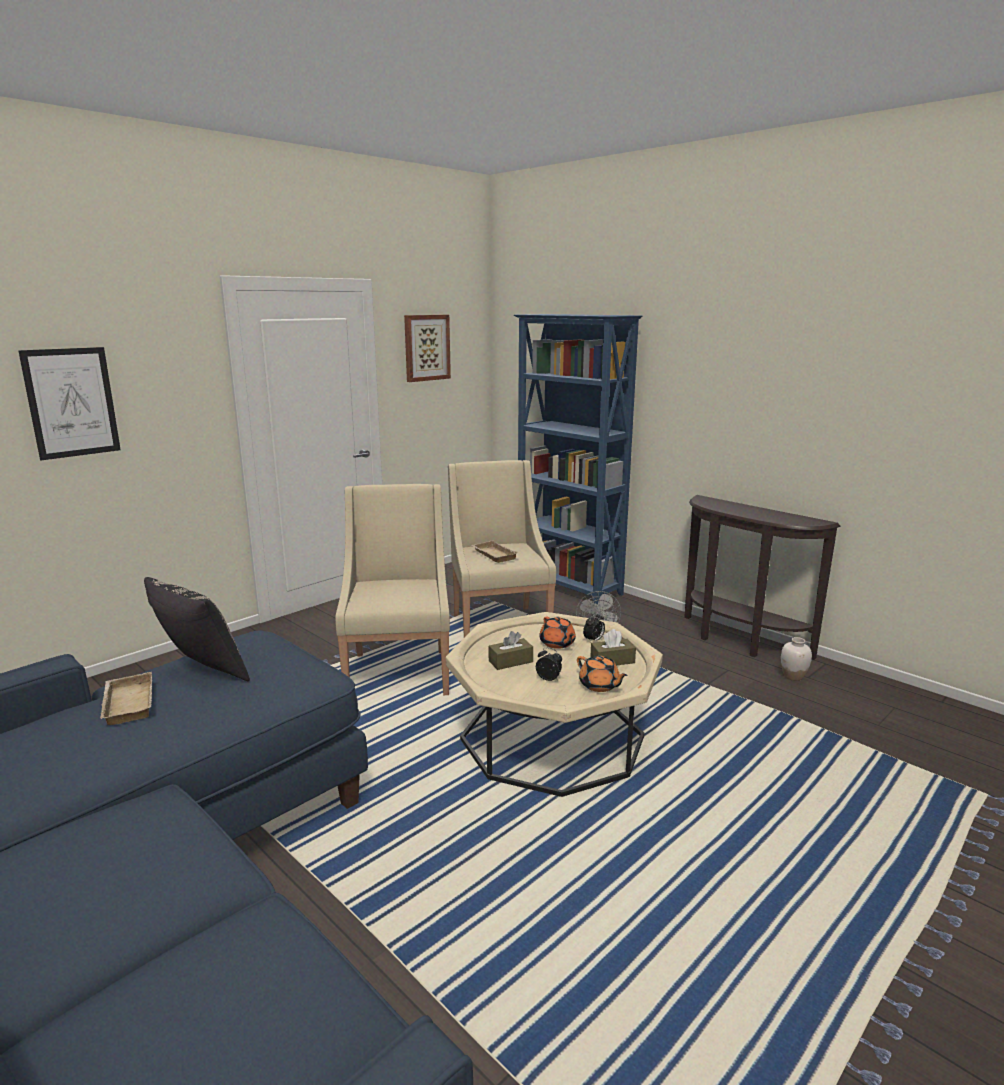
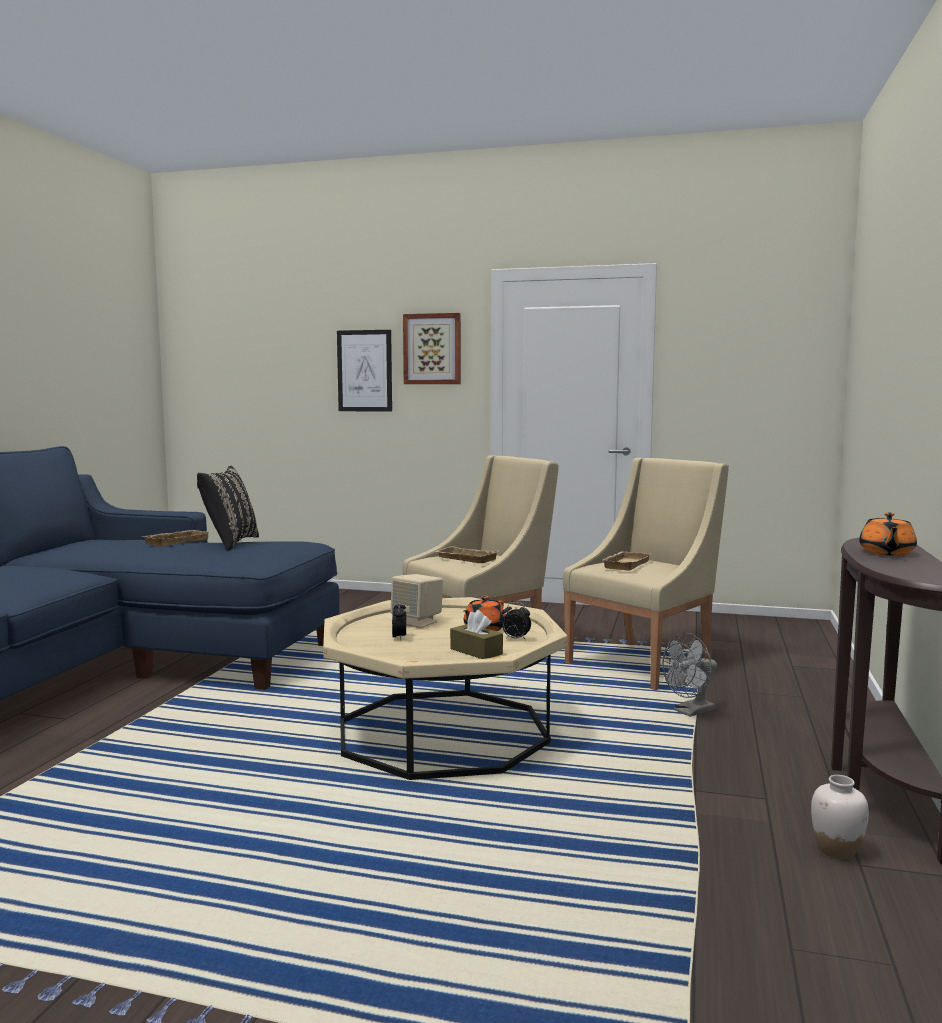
camera: 60 degrees right, 10 degrees down
picture [404,315,451,382] -> picture moved to [403,313,461,384]
brown tissue box [489,631,533,670] -> beige speaker [390,574,443,628]
blue bookcase [514,314,642,605] -> none
orange teapot [577,656,628,692] -> orange teapot moved to [859,512,917,556]
none -> beige tray [434,546,500,563]

